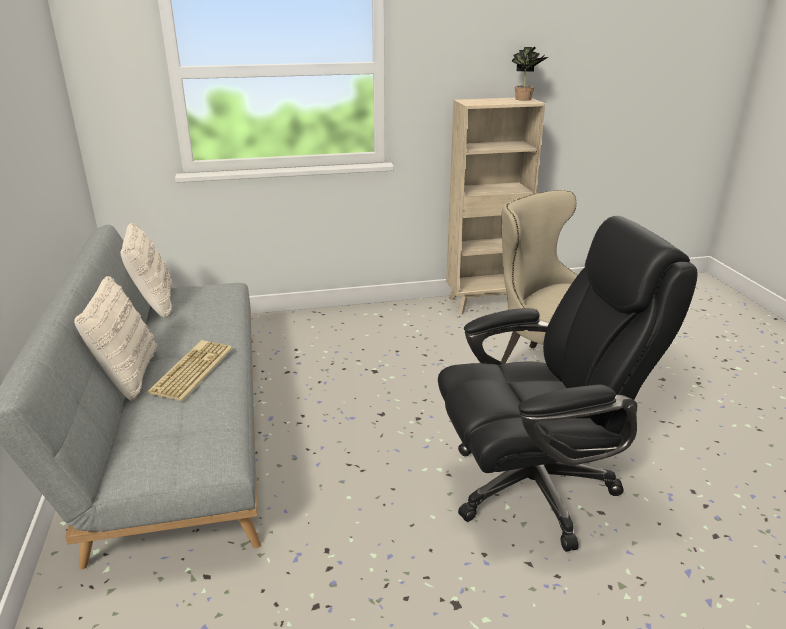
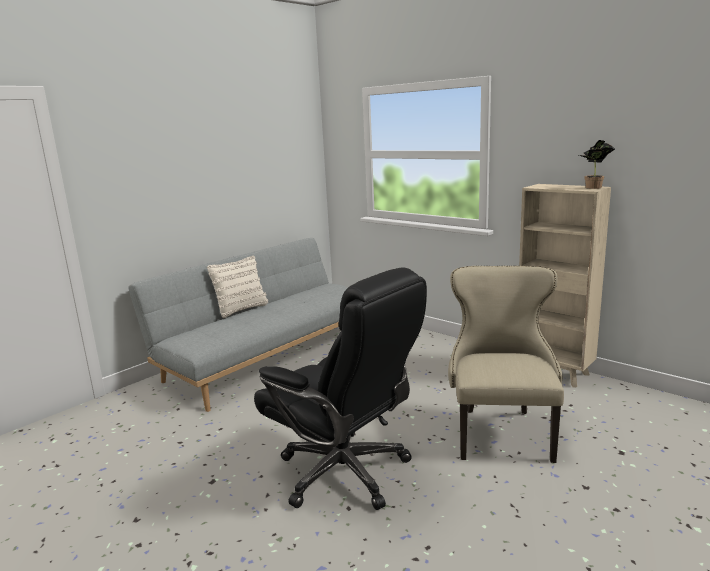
camera: 55 degrees right, 10 degrees down
beige pillow [120,223,173,318] -> none
keyboard [147,340,232,401] -> none

